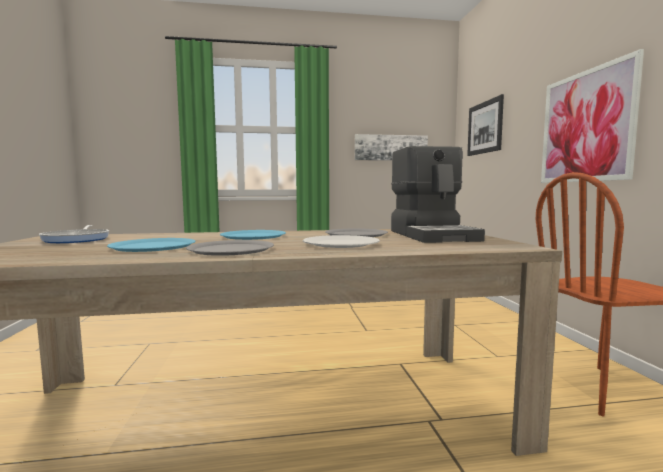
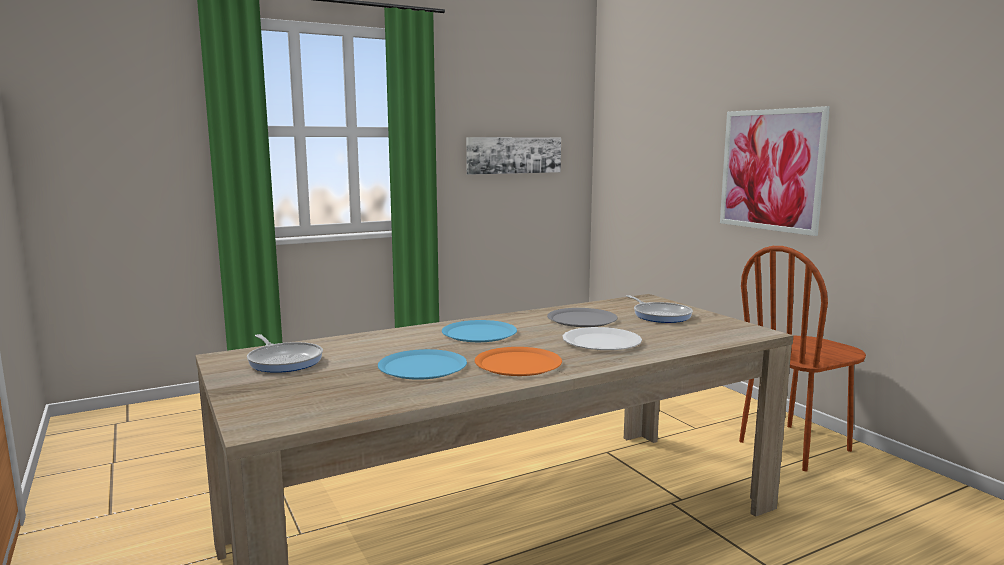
camera: 20 degrees left, 5 degrees up
grey plate [186,240,274,256] -> orange plate [475,347,562,376]
coffee machine [391,146,485,243] -> frying pan [626,295,693,323]
picture [467,94,504,156] -> none

